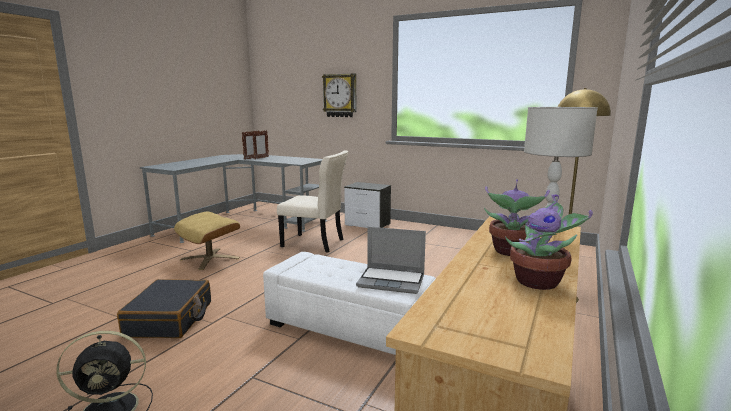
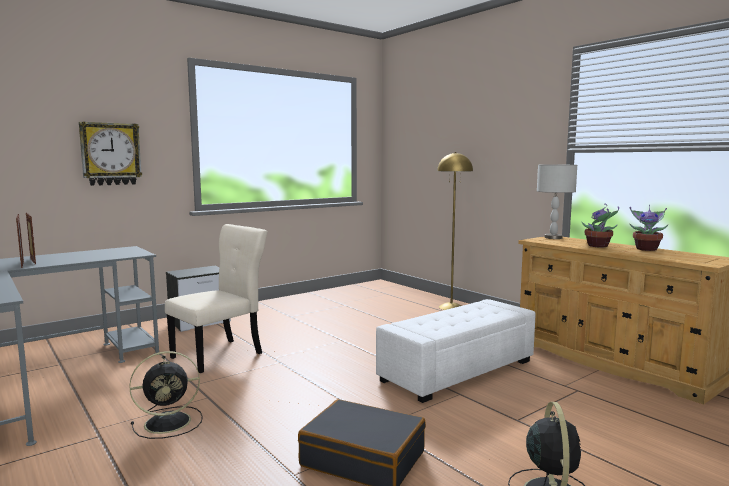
camera: 65 degrees left, 5 degrees down
beige ottoman [174,212,240,270] -> black fan [130,351,203,439]
laptop [356,227,426,294] -> none

